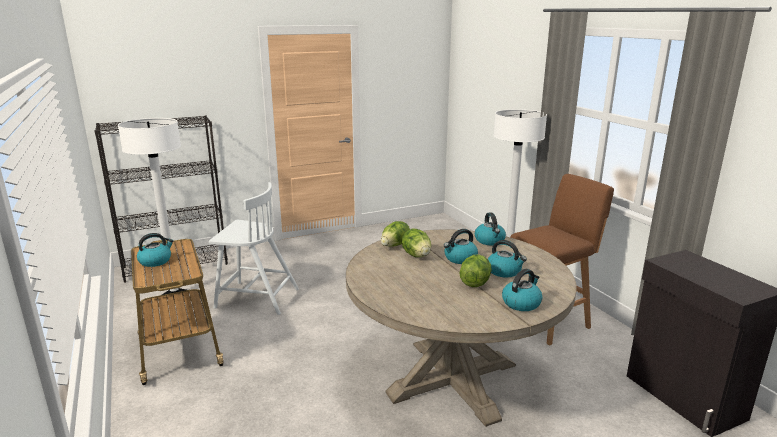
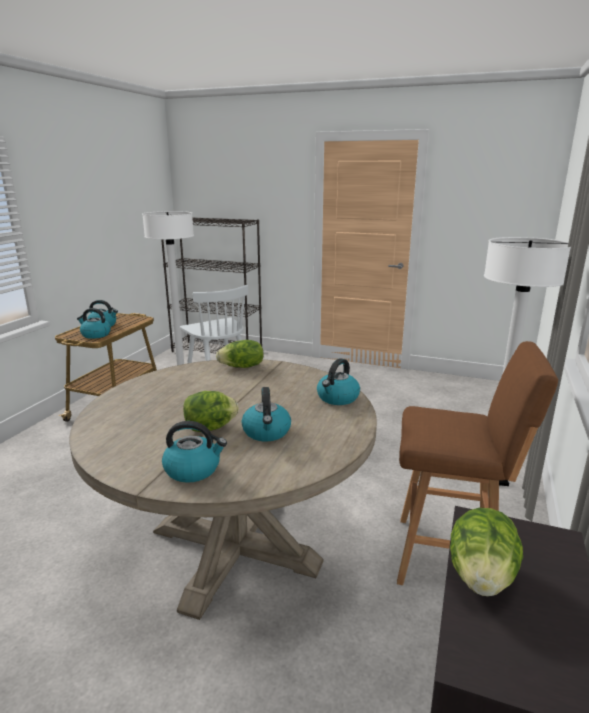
camera: 45 degrees right, 0 degrees up
lettuce [402,229,431,257] -> lettuce moved to [450,508,523,597]
kettle [444,229,478,264] -> kettle moved to [77,308,111,339]

